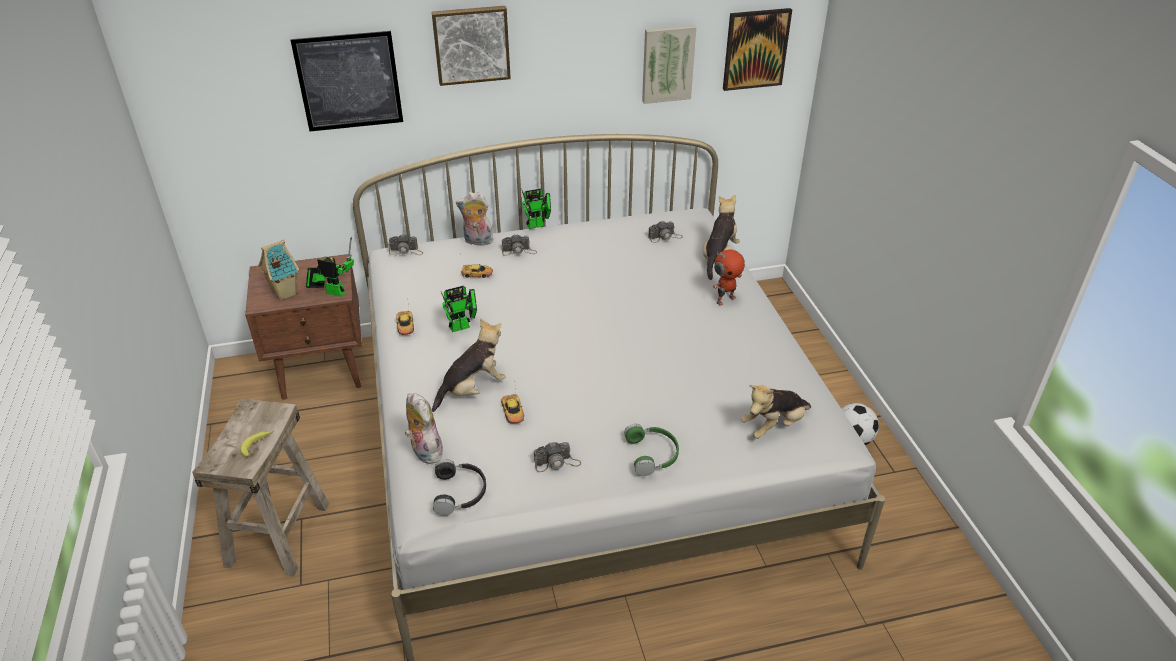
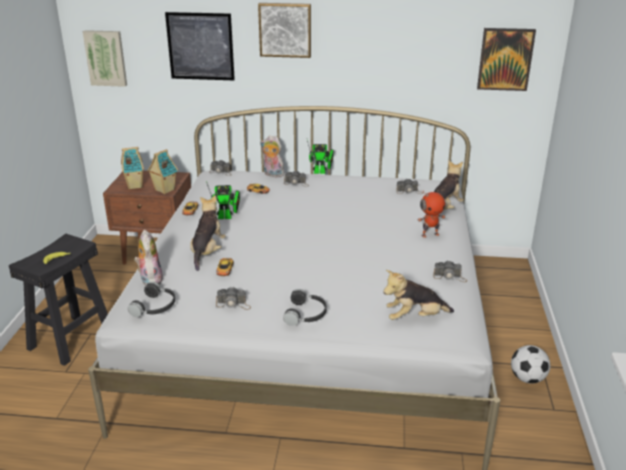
camera: 20 degrees right, 10 degrees down
beige stool [192,398,329,577] -> black stool [9,234,108,366]
toy robot [306,237,354,297] -> toy house [147,149,178,194]
plush toy [432,319,506,412] -> plush toy turned 60 degrees counterclockwise [190,195,226,271]
green headphones [624,424,679,476] -> black headphones [283,289,327,326]
picture [642,25,696,104] -> picture moved to [83,30,127,87]
none -> camera [433,261,467,282]

